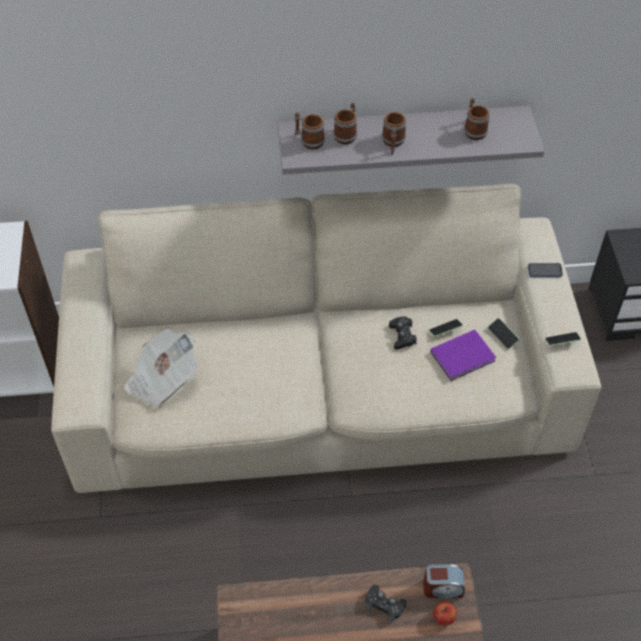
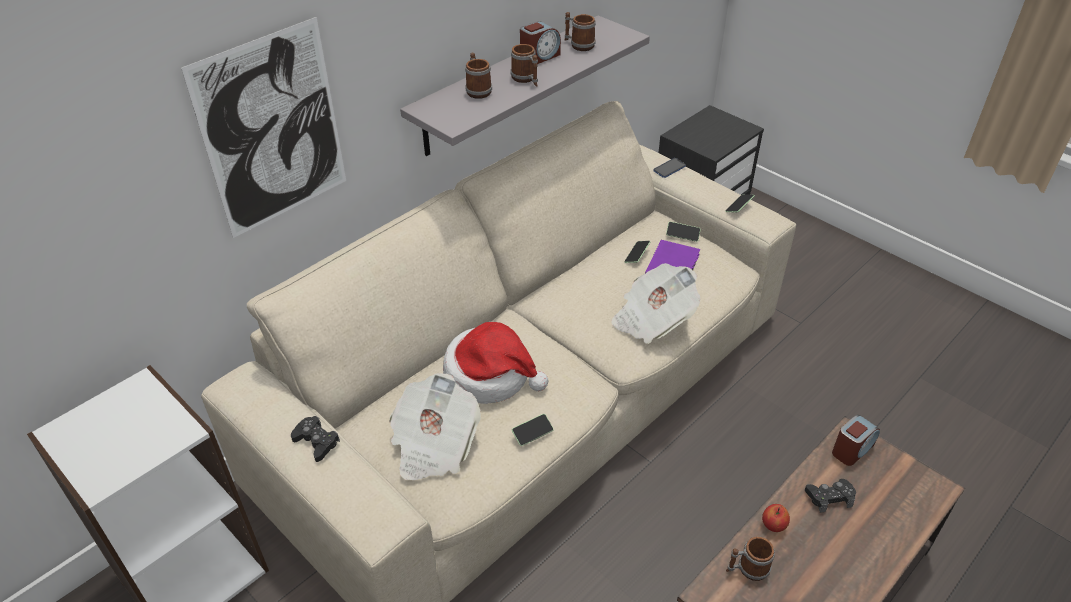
camera: 40 degrees left, 10 degrees down
mug [295,112,325,149] -> mug moved to [726,537,775,581]
black game controller [389,316,417,350] -> black game controller moved to [291,416,340,462]
apple [433,602,457,626] -> apple moved to [762,504,790,532]
none -> picture [181,17,346,238]
none -> hat [443,322,549,404]
none -> phone [512,414,554,446]
none -> alarm clock [520,21,561,64]
none -> newspaper [611,263,701,344]

